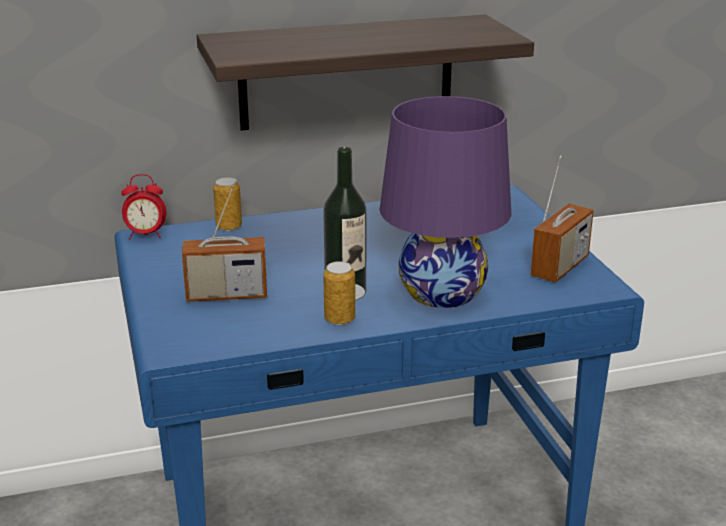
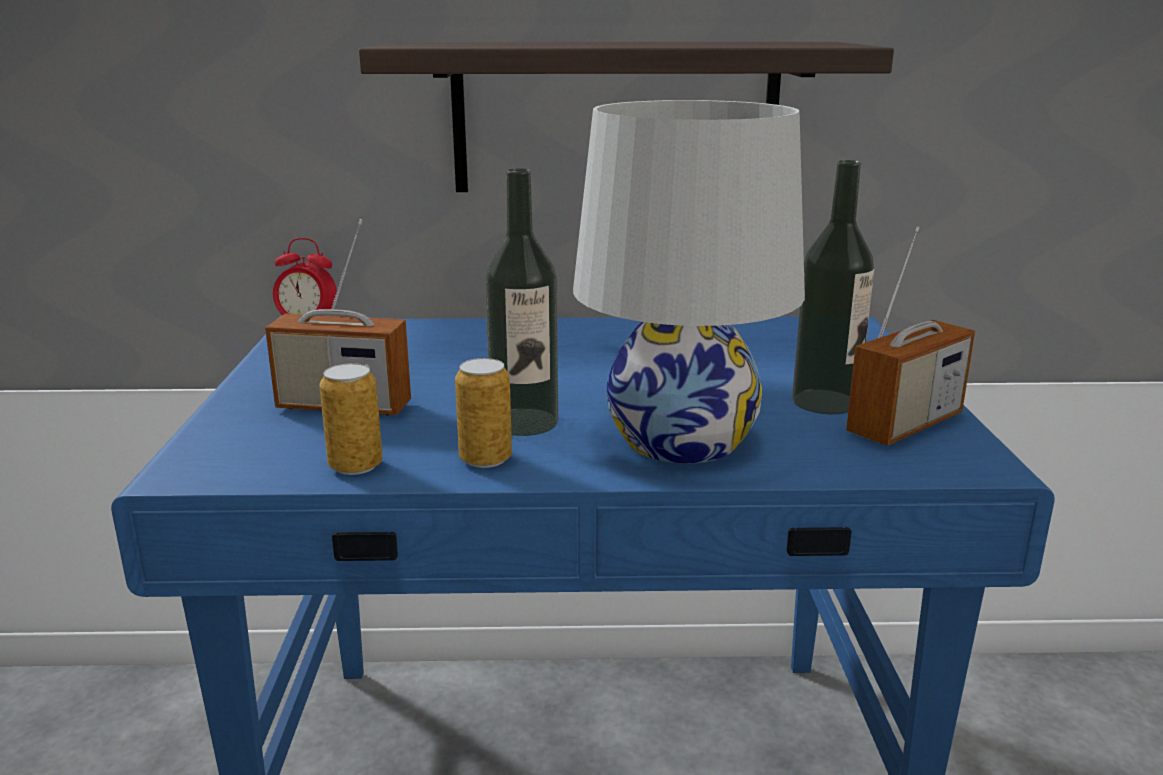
camera: 15 degrees right, 5 degrees down
can [213,177,242,231] -> can moved to [319,363,383,475]
purple table lamp [380,96,511,308] -> white table lamp [573,100,805,463]
none -> bottle [792,160,874,414]

